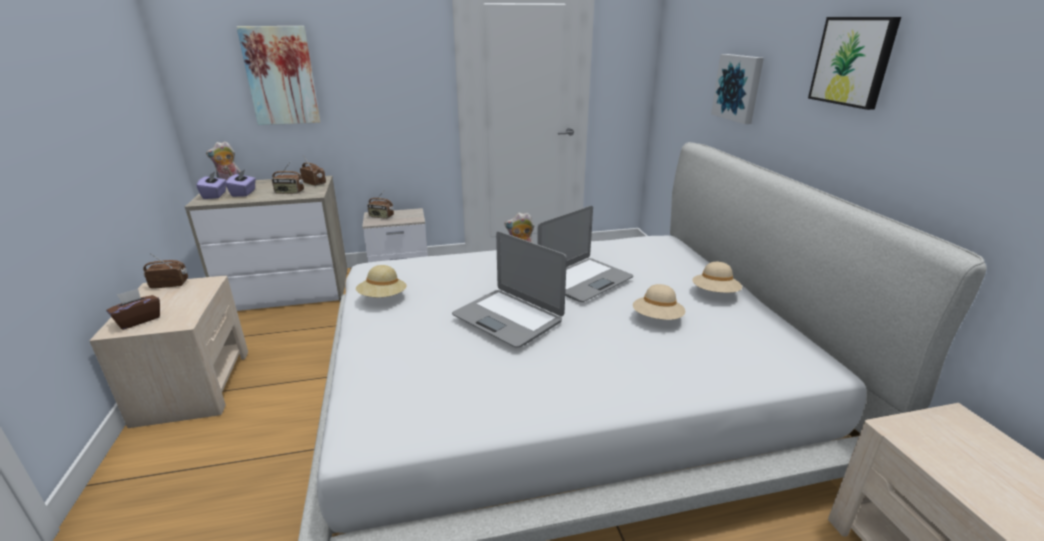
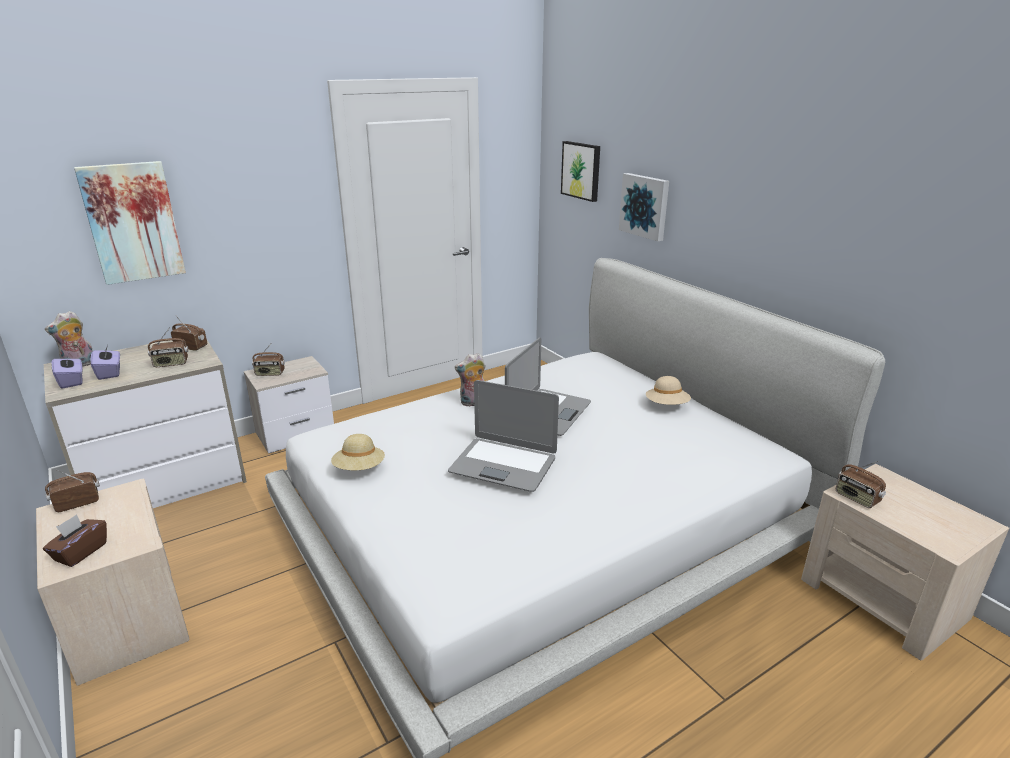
camera: 20 degrees left, 0 degrees up
beige hat [633,284,685,320] -> none
picture [808,17,901,110] -> picture moved to [561,141,600,202]
none -> radio [836,461,886,508]

